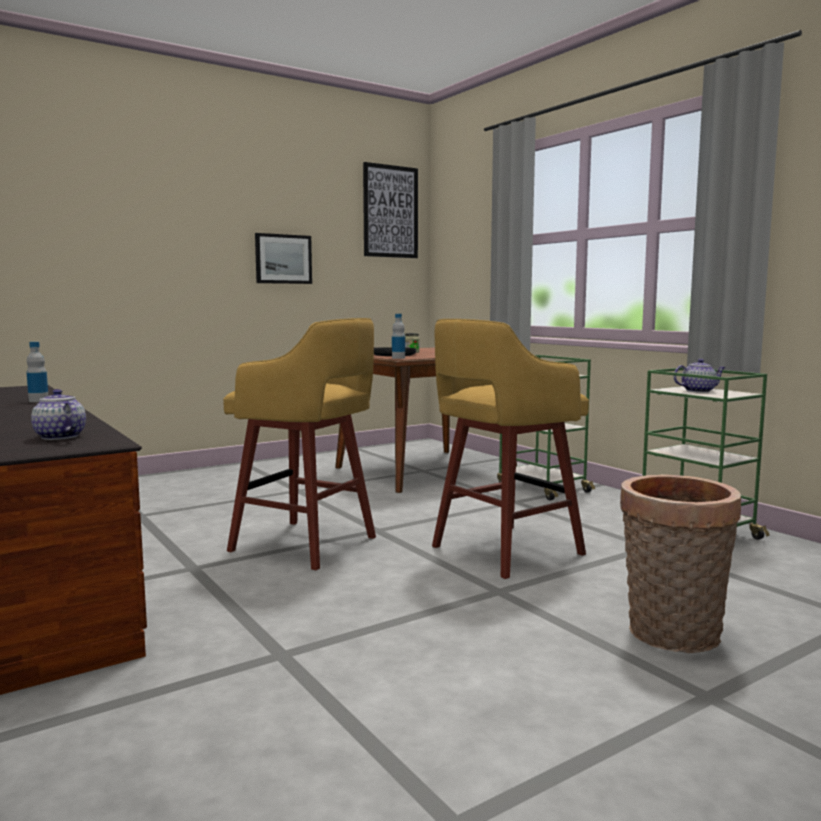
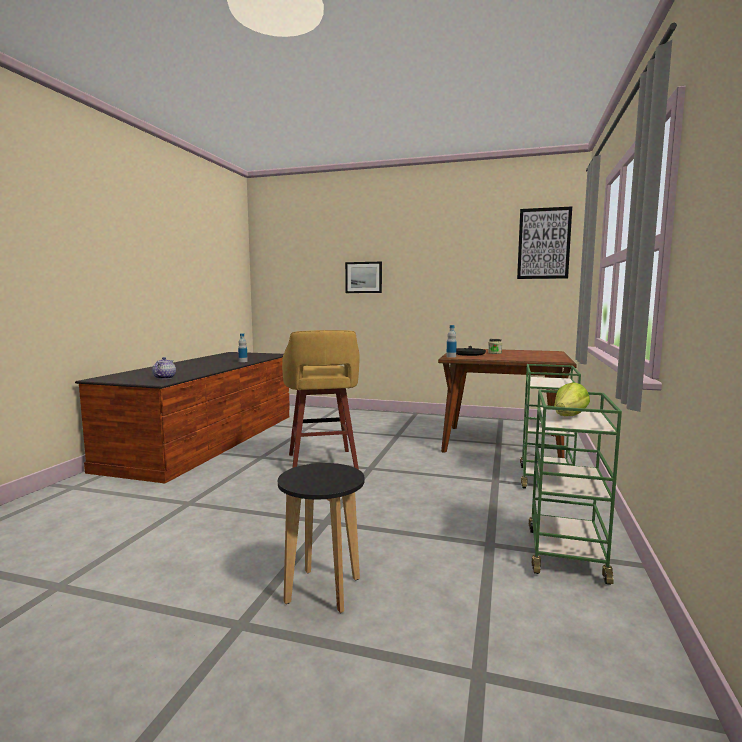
camera: 50 degrees right, 0 degrees up
picture [255,233,312,284] -> picture moved to [345,262,382,293]
yellow stool [432,319,589,579] -> none
basket [620,474,741,653] -> black stool [278,463,365,613]
teapot [673,359,726,393] -> lettuce [554,382,590,416]

